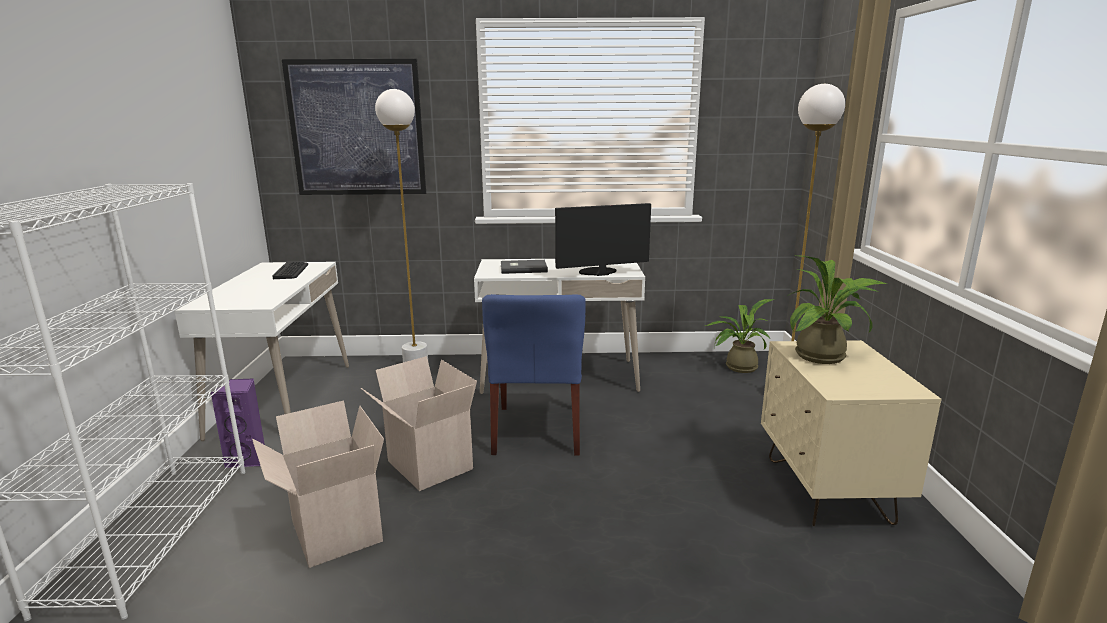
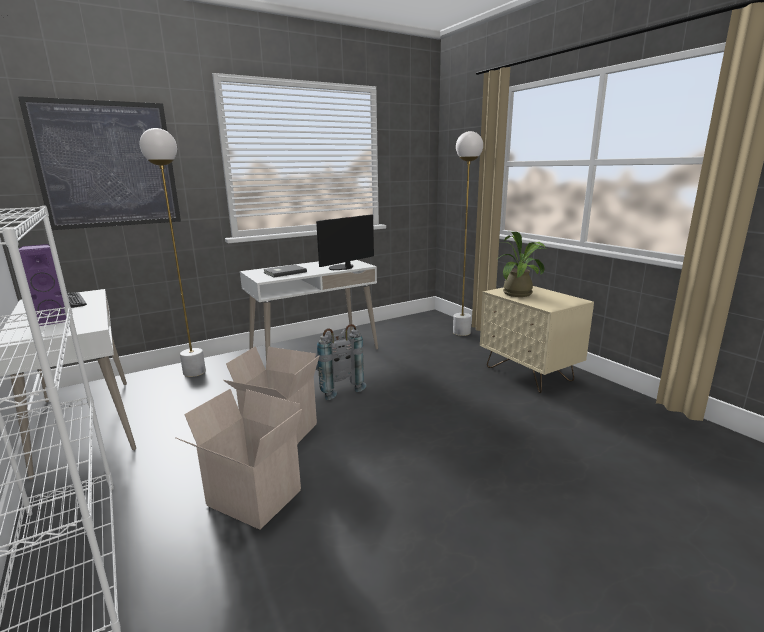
camera: 30 degrees left, 0 degrees up
purple speaker [211,378,265,468] -> purple speaker moved to [19,244,67,326]
blue chair [482,294,586,456] -> grey backpack [316,324,366,400]
potted plant [705,299,775,373] -> none

